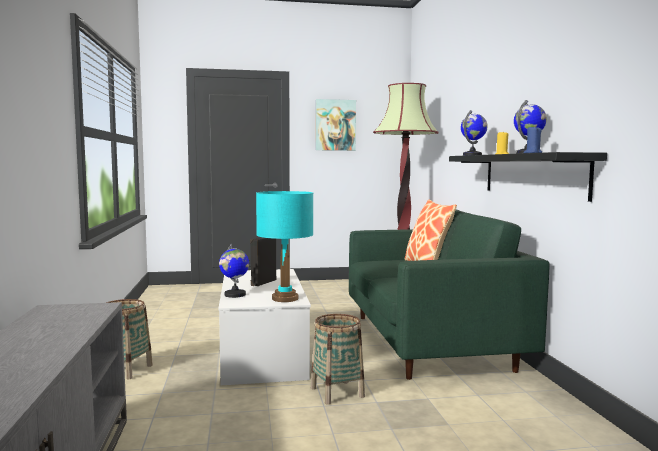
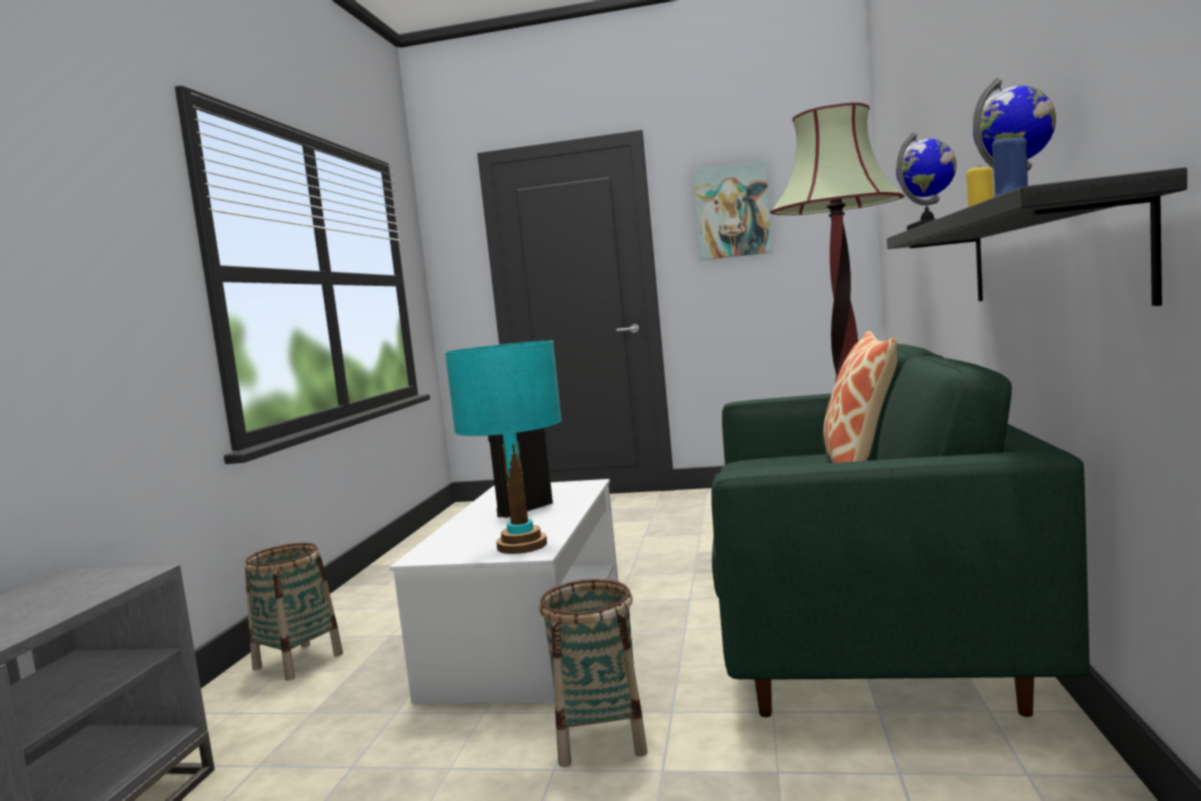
camera: 20 degrees right, 0 degrees up
globe [219,244,249,298] -> none

